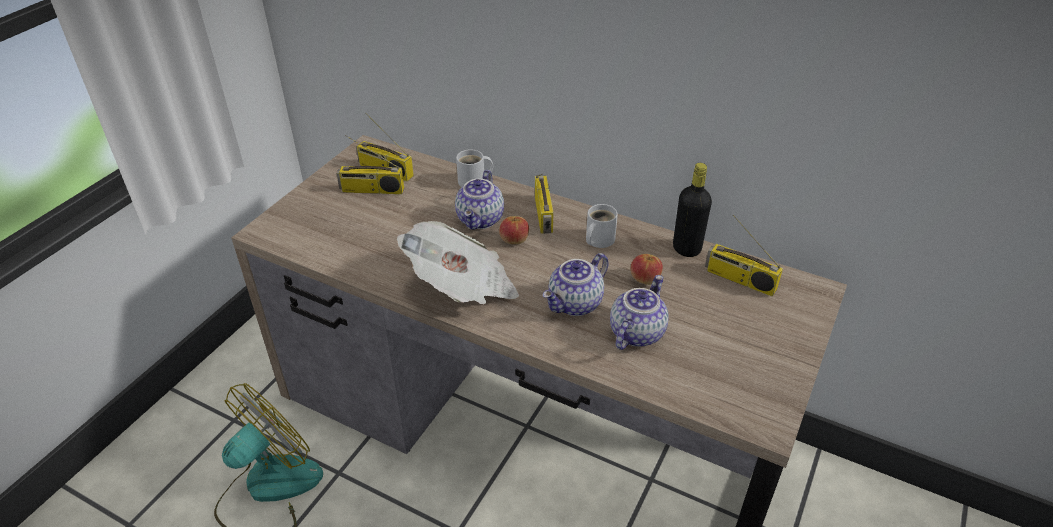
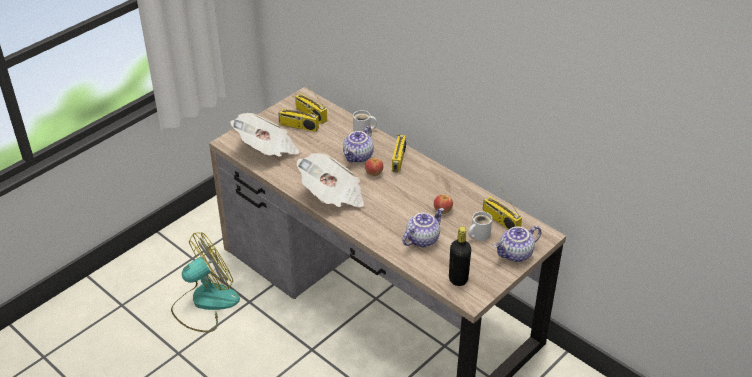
camera: 15 degrees right, 0 degrees up
teapot [543,253,609,316] -> teapot moved to [494,226,541,262]
white mug [586,204,618,248] -> white mug moved to [468,211,492,241]
black bottle [673,163,712,257] -> black bottle moved to [449,226,471,286]
none -> newspaper [230,113,300,157]

